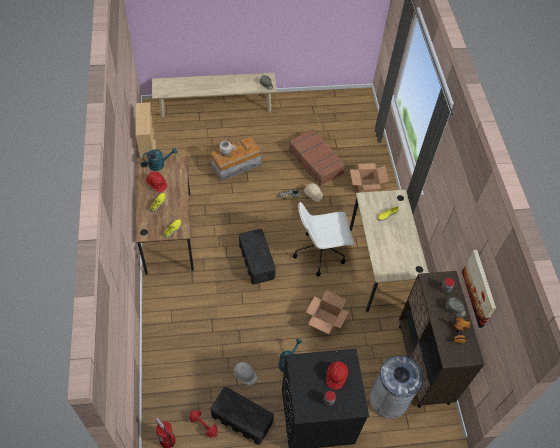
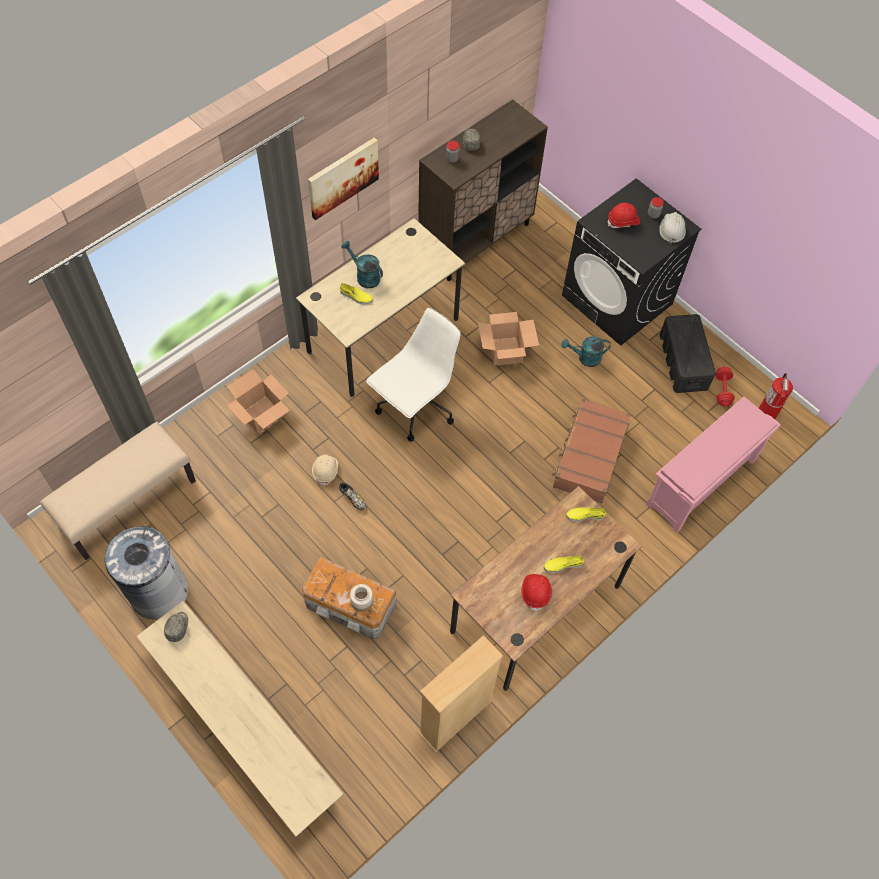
camera: 125 degrees left, 5 degrees up
turquoise watering can [143,148,177,171] -> turquoise watering can moved to [341,241,383,288]
white hard hat [234,362,258,386] -> white hard hat moved to [659,212,686,244]
black storage box [239,229,276,284] -> none
brown suitcase [288,129,346,186] -> brown suitcase moved to [552,399,631,503]
white office chair [293,202,354,277] -> white office chair turned 90 degrees counterclockwise [366,308,461,442]
grey trash can [370,356,423,419] -> grey trash can moved to [105,524,188,620]
power drill [441,317,471,343] -> none
picture [462,250,496,328] -> picture moved to [308,137,379,220]
none -> beige bench [40,422,196,560]
none -> pink shoe rack [646,397,781,533]

